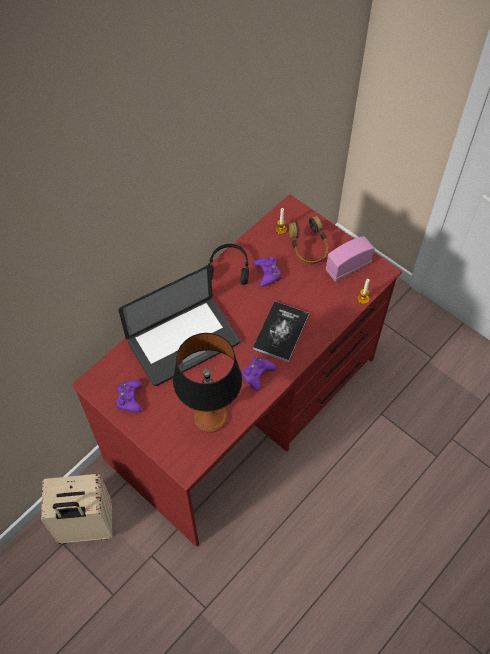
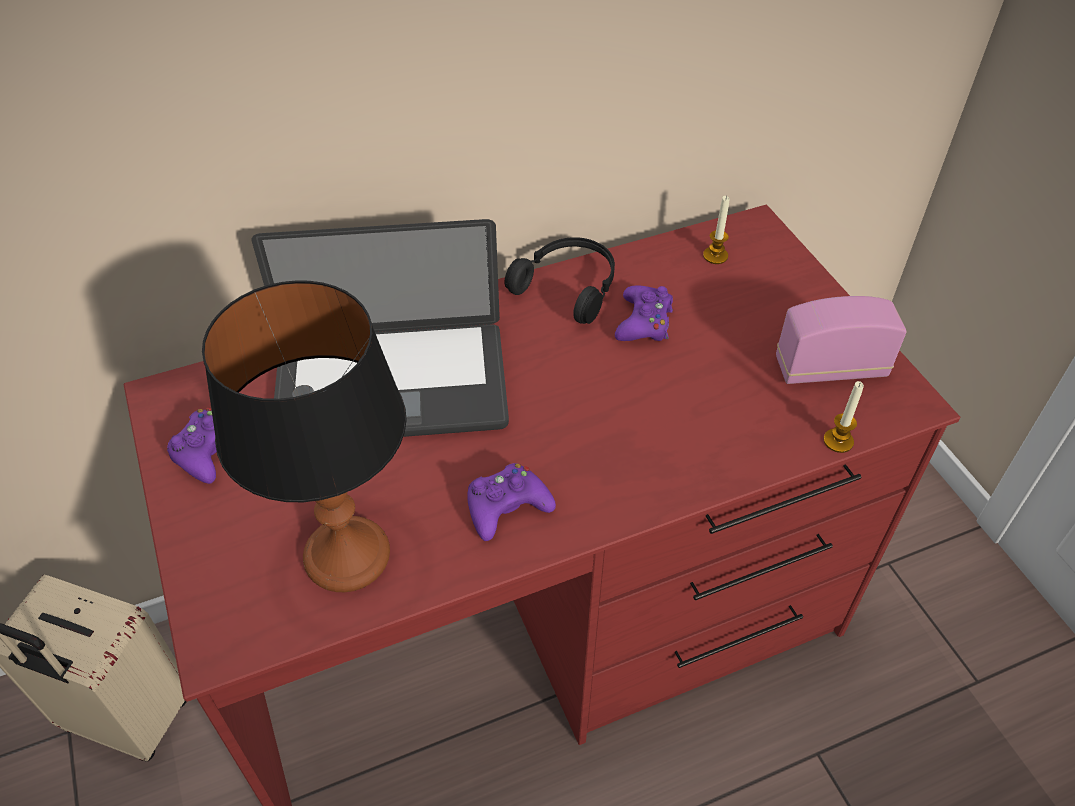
camera: 25 degrees right, 10 degrees down
book [253,301,309,362] -> none
headphones [289,216,328,265] -> none

